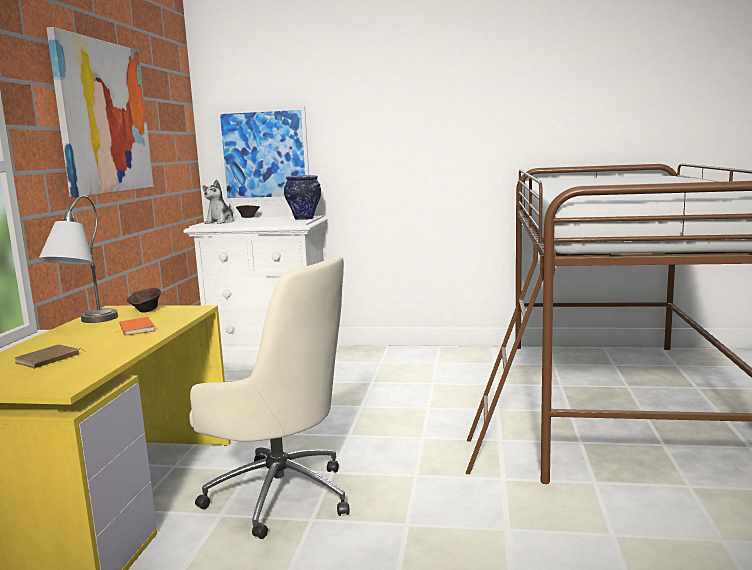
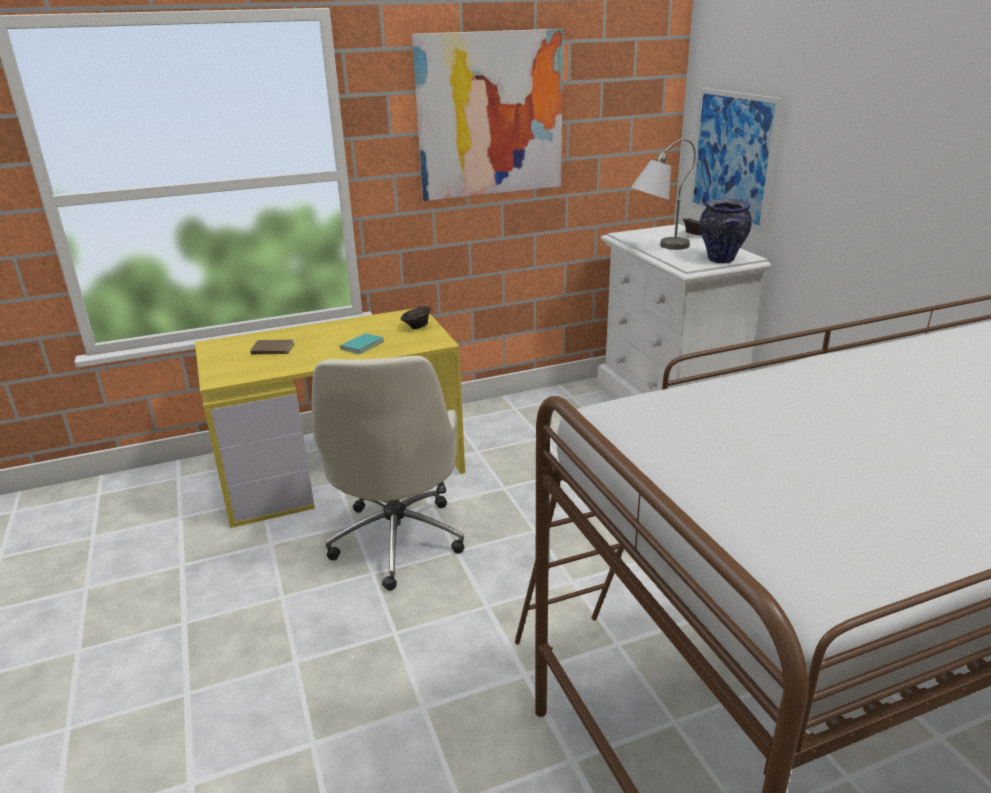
camera: 60 degrees right, 15 degrees up
grey table lamp [38,195,118,323] -> grey table lamp moved to [631,139,696,250]
orange book [114,317,155,336] -> turquoise book [337,333,384,354]
plush toy [203,179,234,224] -> none

